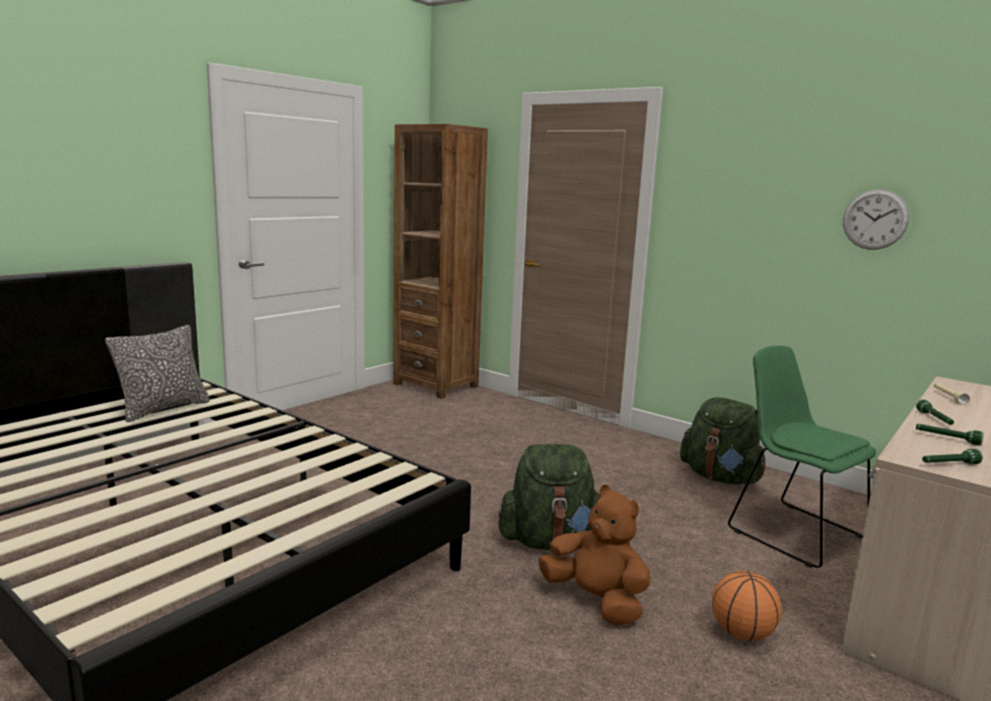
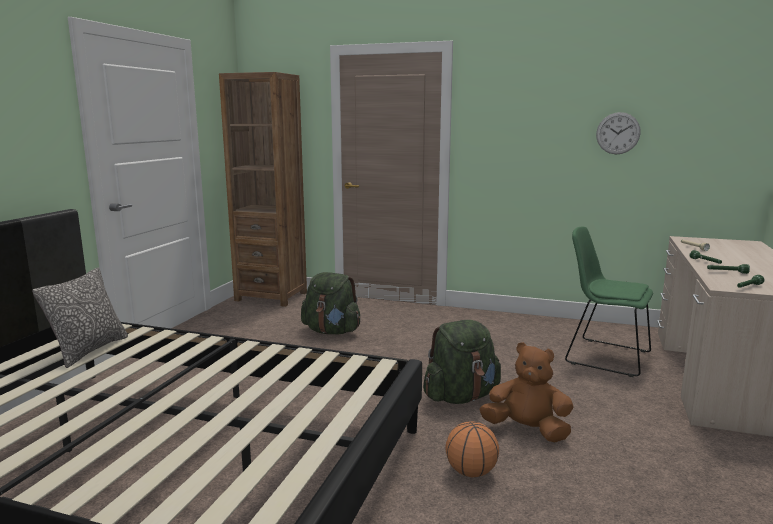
camera: 20 degrees left, 0 degrees up
green backpack [680,397,766,485] -> green backpack moved to [301,272,360,335]
basketball [712,571,782,641] -> basketball moved to [445,421,499,477]

